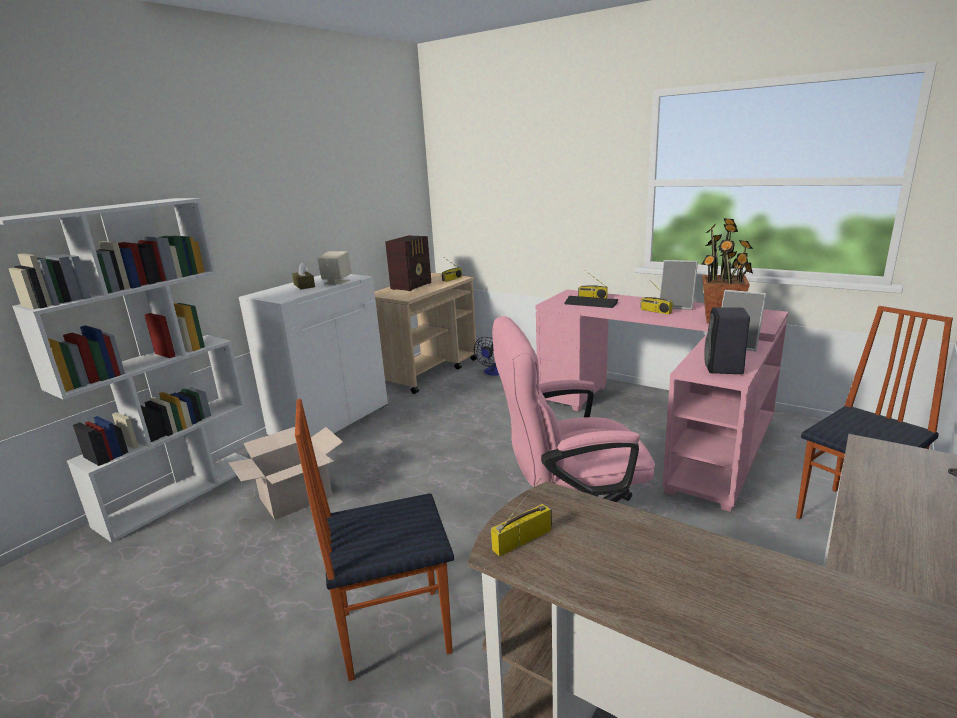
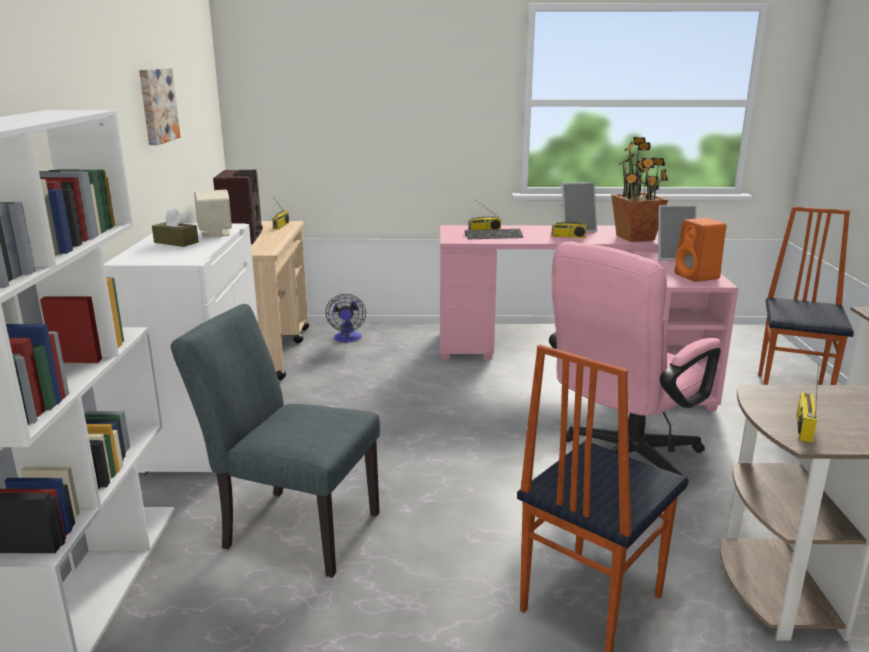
camera: 35 degrees left, 0 degrees up
cardboard box [229,427,343,520] -> grey chair [171,304,380,578]
black speaker [704,307,750,374] -> orange speaker [675,218,726,282]
none -> picture [139,68,180,145]

